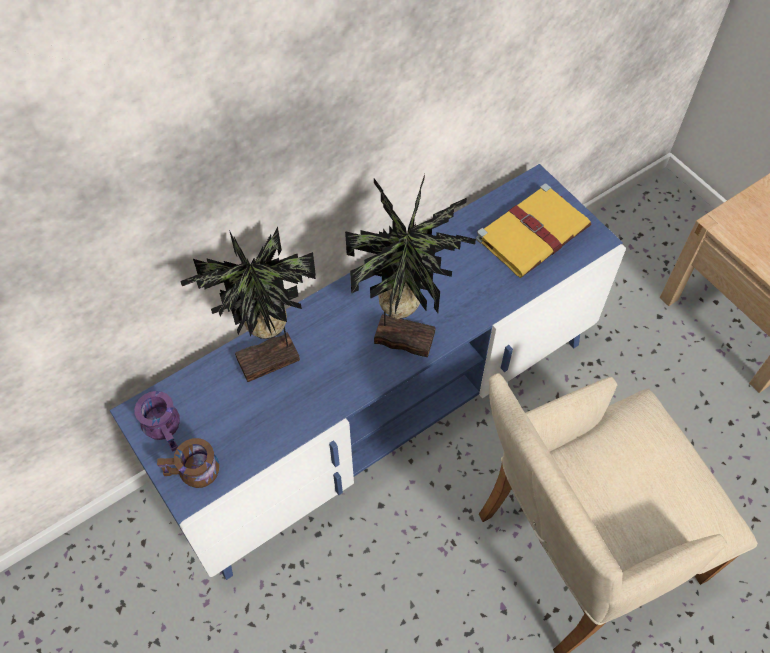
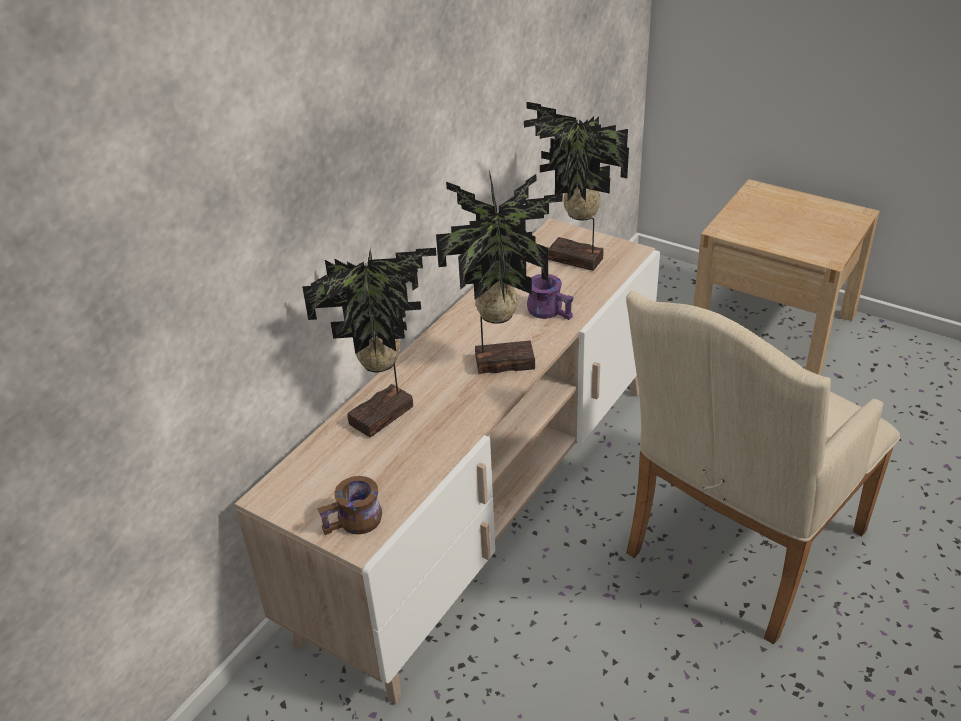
camera: 20 degrees left, 20 degrees down
blue tv stand [110,164,626,580] -> beige tv stand [235,219,660,704]
purple mug [134,391,180,452] -> purple mug moved to [527,274,574,320]
yellow book [476,184,591,278] -> potted plant [524,102,629,271]

